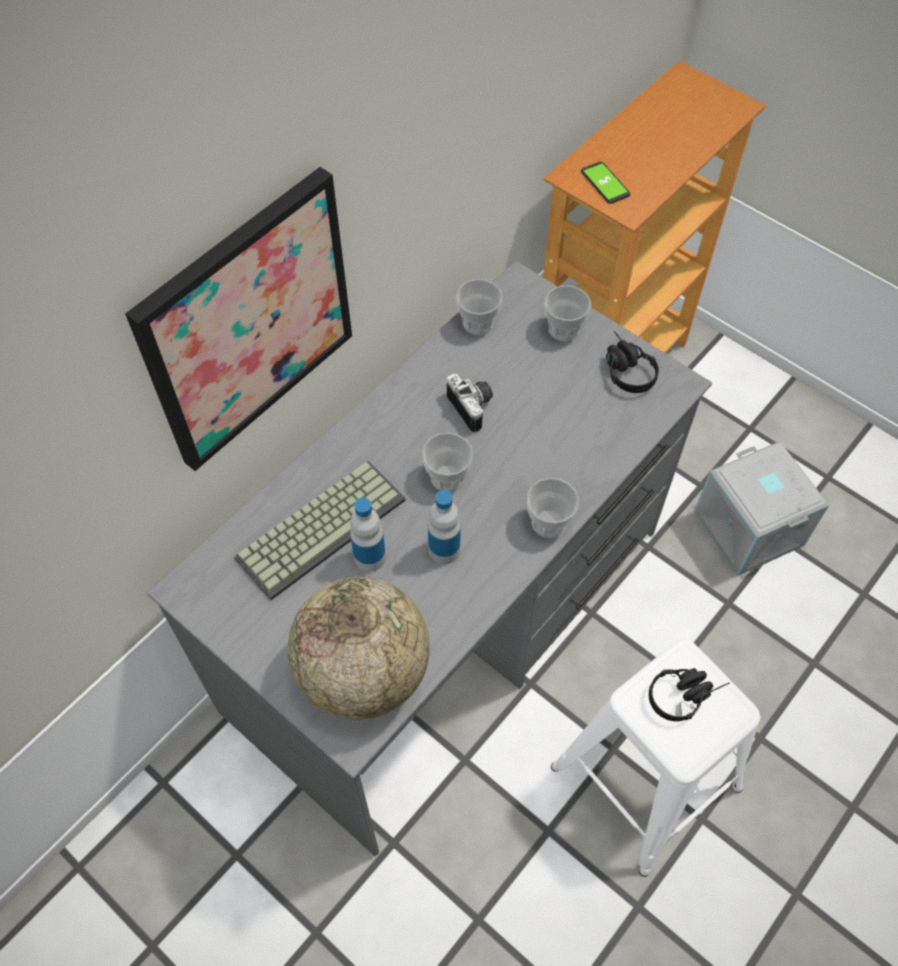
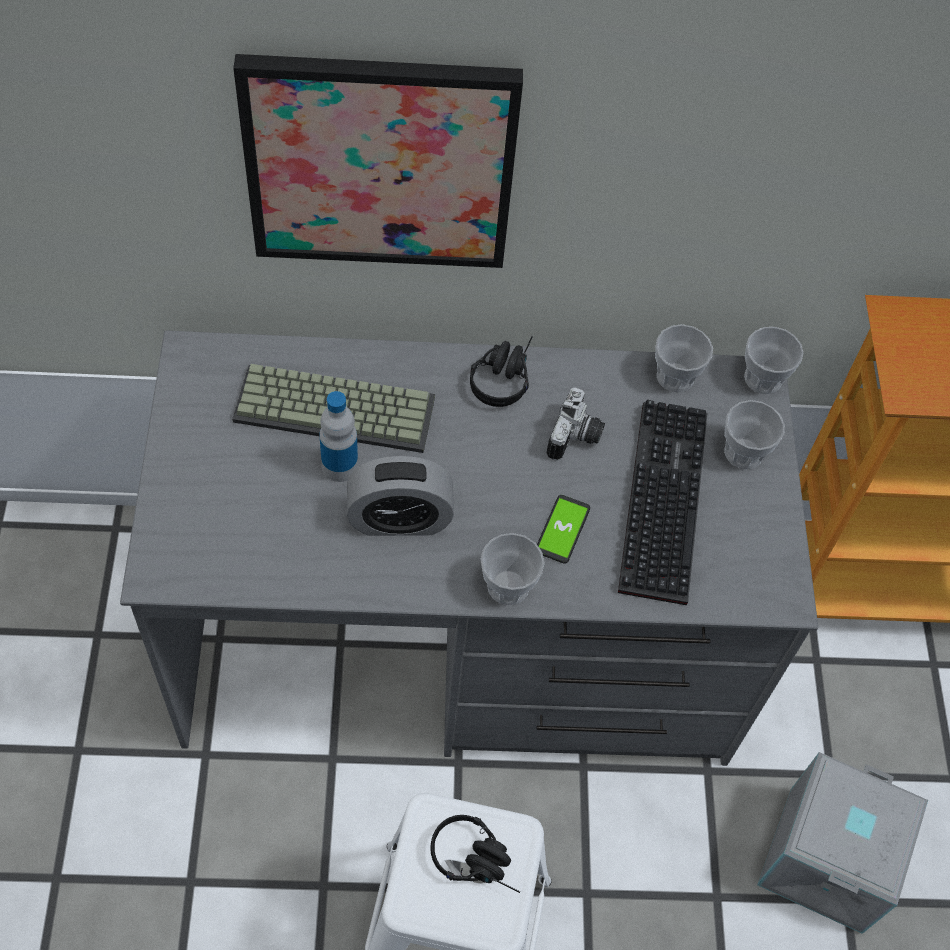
camera: 45 degrees right, 0 degrees up
globe [288,577,430,720] -> none
cup [422,433,473,492] -> cup moved to [744,327,804,394]
bottle [428,490,461,564] -> alarm clock [347,456,454,536]
phone [581,161,630,204] -> phone moved to [537,495,590,564]
black headphones [606,331,659,393] -> black headphones moved to [470,336,533,407]
none -> keyboard [618,400,707,605]

